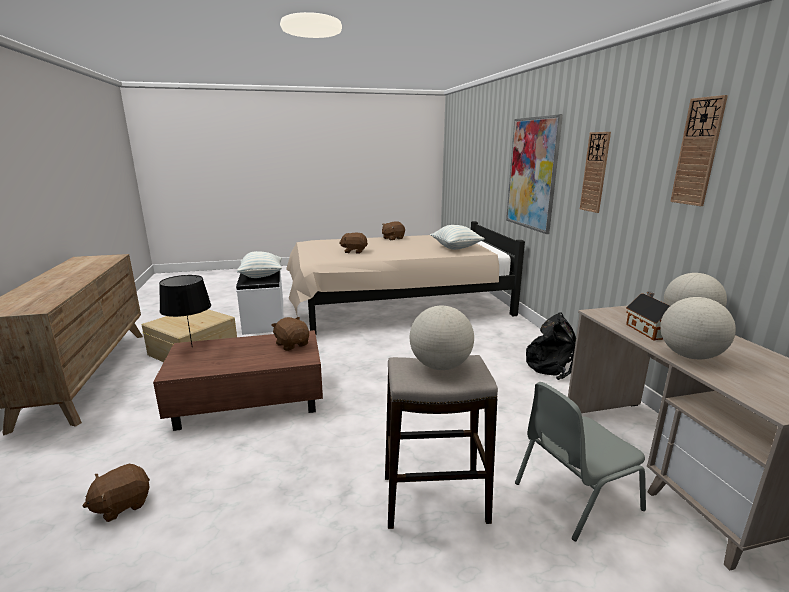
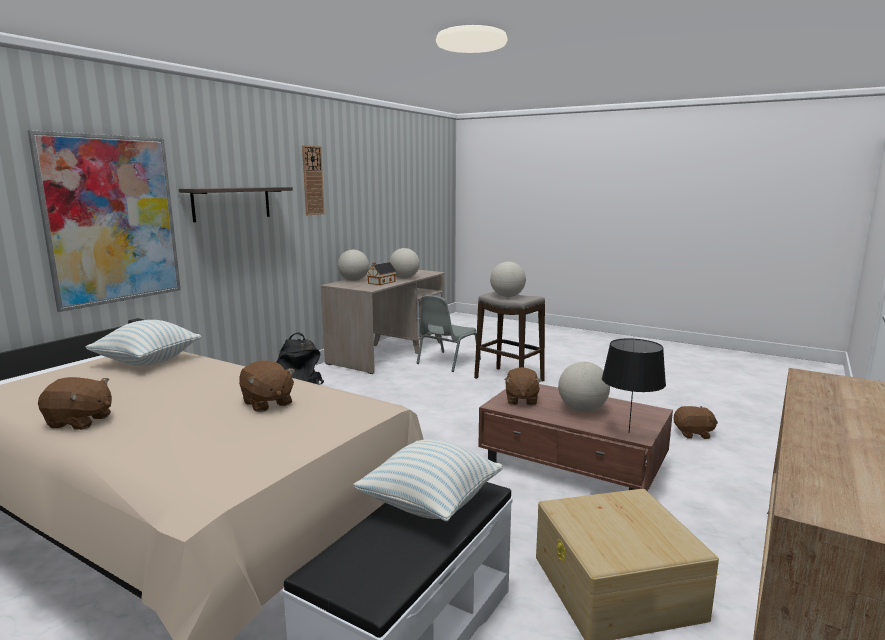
camera: 135 degrees left, 5 degrees down
grey chair [515,382,646,541] -> grey chair turned 105 degrees clockwise [416,295,481,372]
wall clock [580,132,611,213] -> shelf [179,187,293,222]
none -> globe [558,362,610,412]

